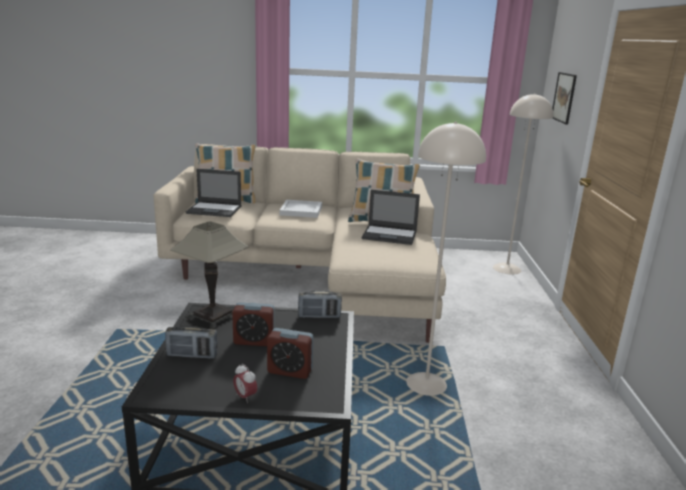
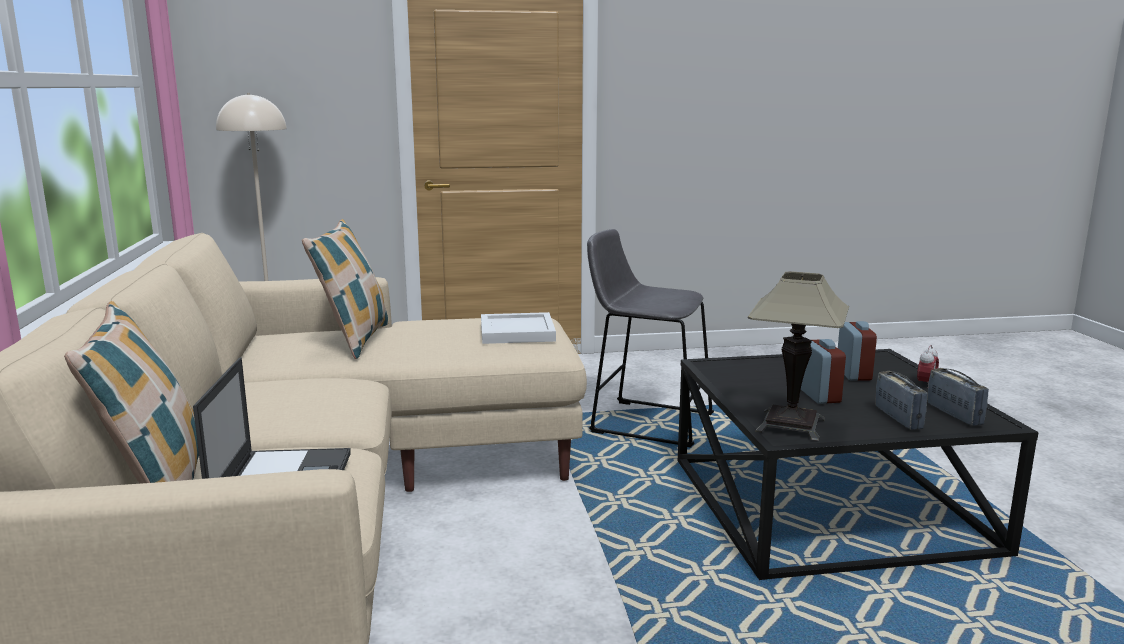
camera: 100 degrees left, 5 degrees down
white tray [280,200,322,218] -> white tray moved to [481,312,556,344]
radio [298,290,342,318] -> radio moved to [928,368,989,426]
laptop [362,190,420,245] -> none
beige floor lamp [406,121,486,396] -> grey stool [587,229,714,448]
picture [552,72,577,124] -> none

